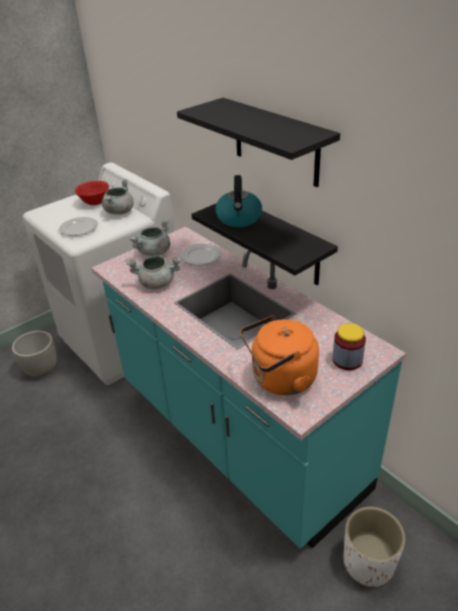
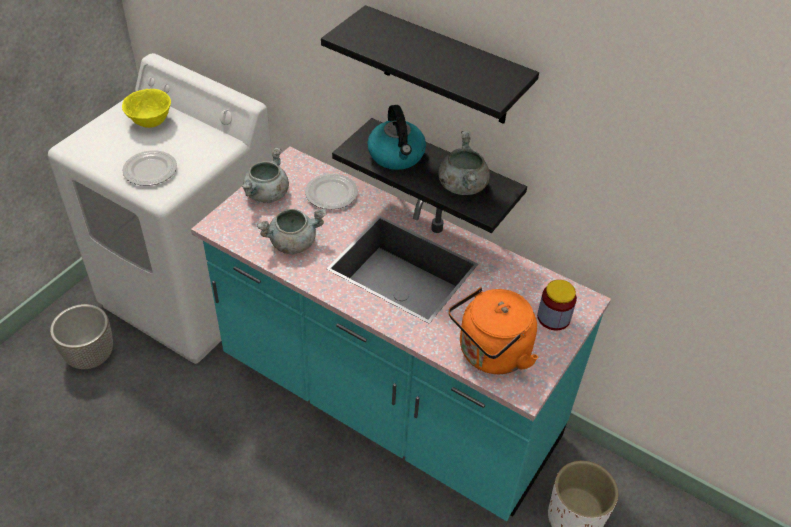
camera: 20 degrees left, 10 degrees up
red bowl [75,181,109,205] -> yellow bowl [122,89,171,128]
grey cooking pot [102,179,134,215] -> grey cooking pot moved to [439,131,490,195]

